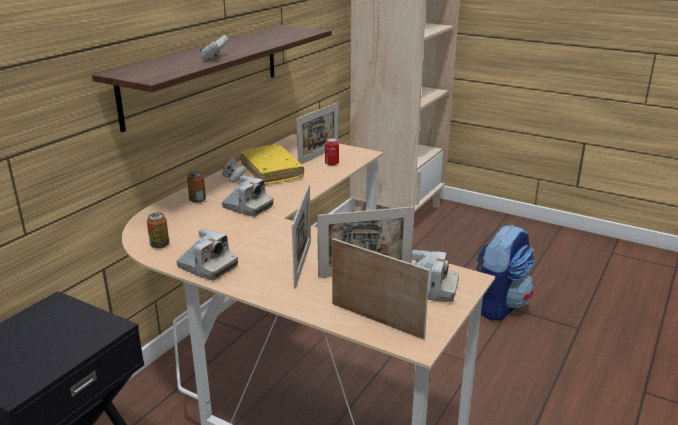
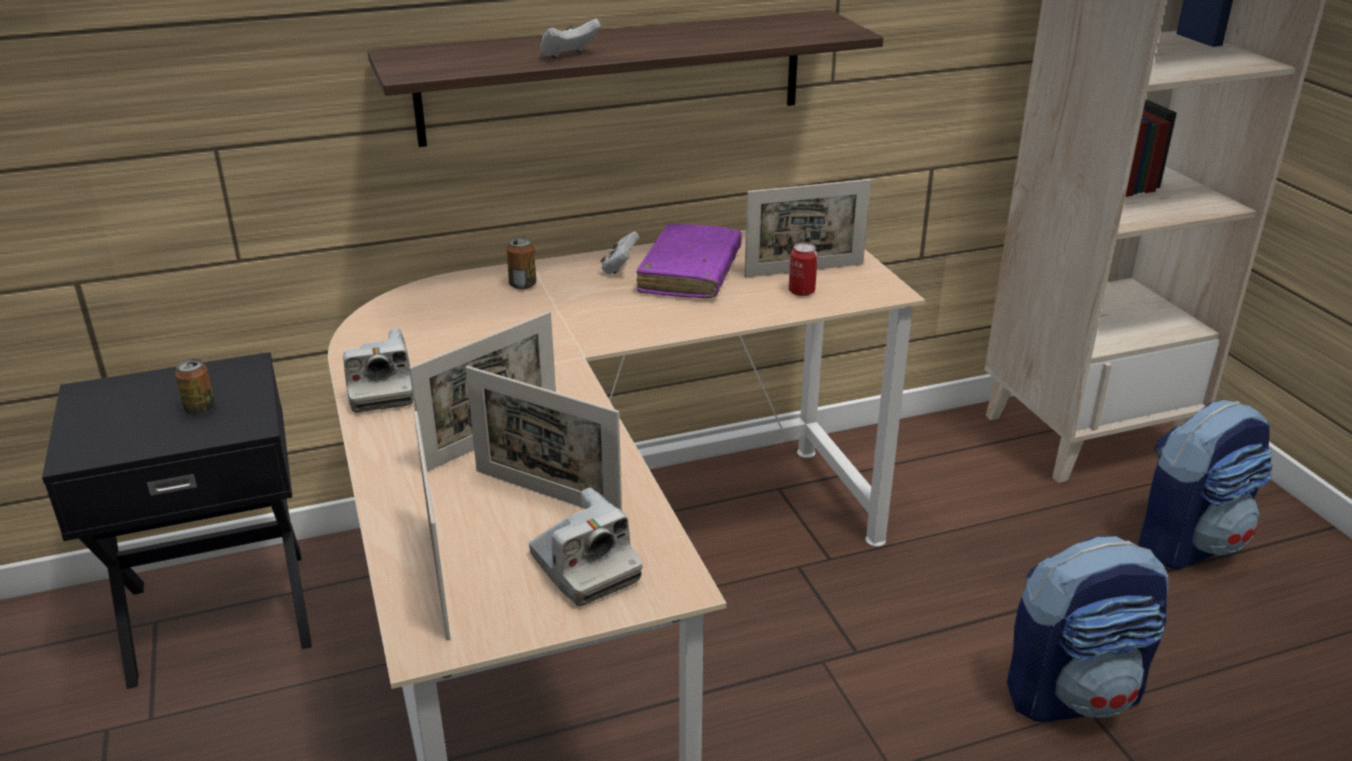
camera: 40 degrees right, 5 degrees up
can [147,212,169,249] -> can moved to [175,359,216,415]
camera [222,176,273,217] -> none
yellow book [241,145,304,185] -> purple book [636,223,742,298]
none -> backpack [1138,400,1273,569]

